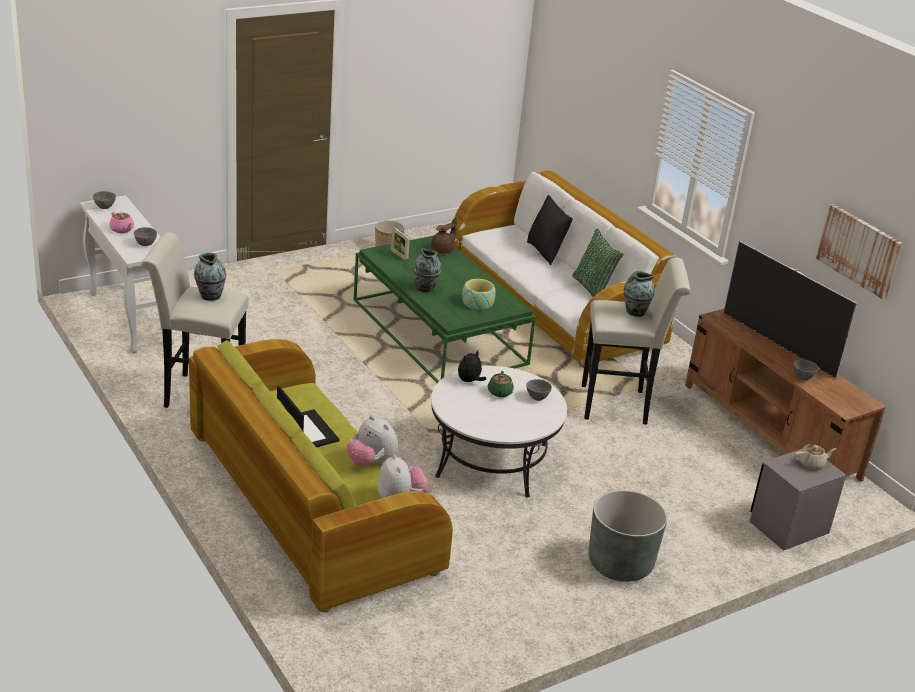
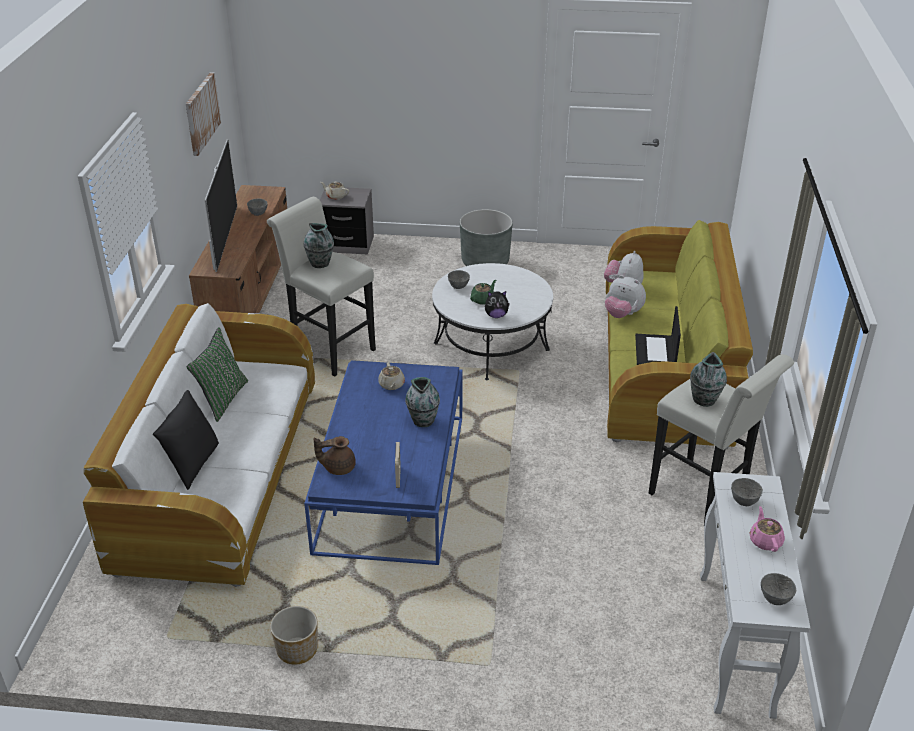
camera: 140 degrees left, 5 degrees up
plush toy [347,416,398,467] -> plush toy turned 135 degrees clockwise [605,275,646,318]
green coffee table [354,235,536,383] -> blue coffee table [304,360,463,565]
bowl [462,279,496,310] -> beige teapot [378,363,405,390]

